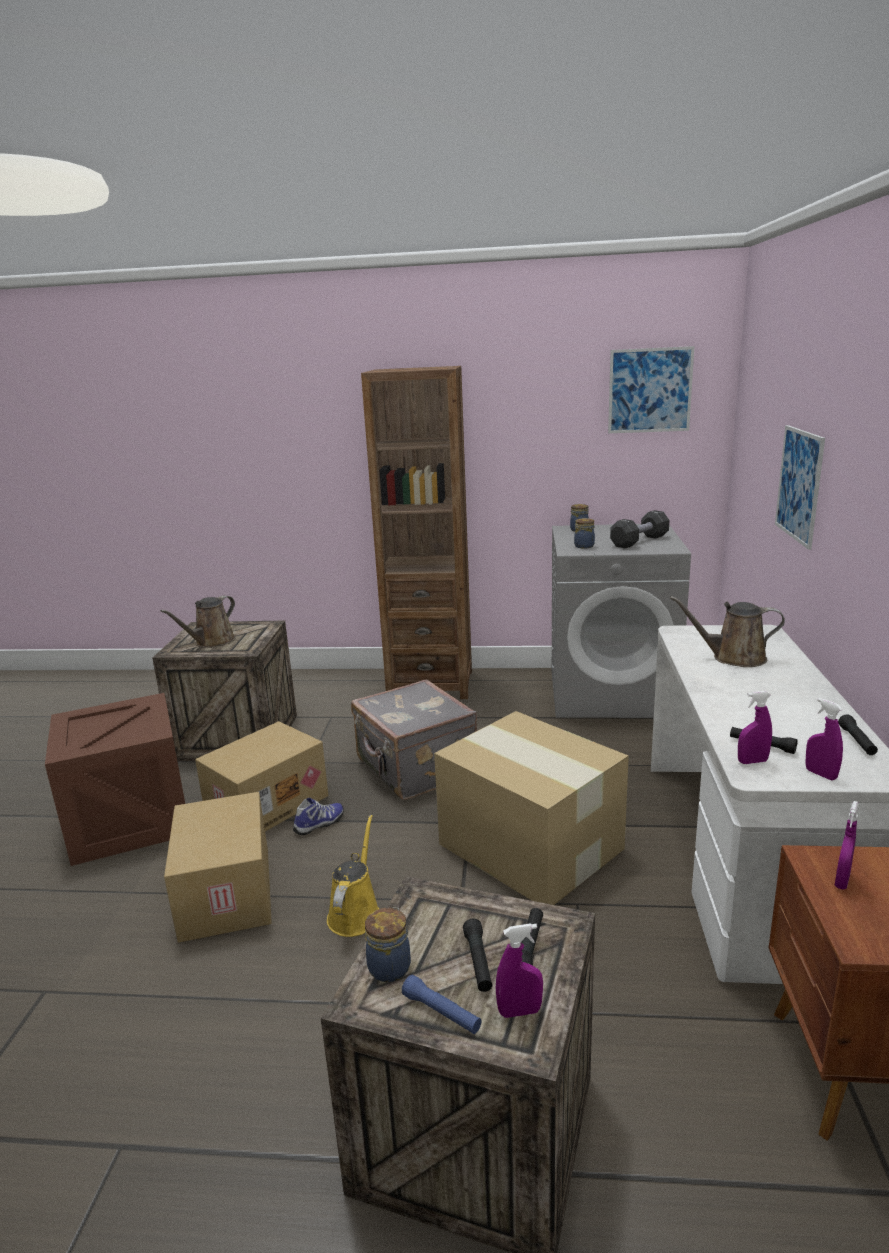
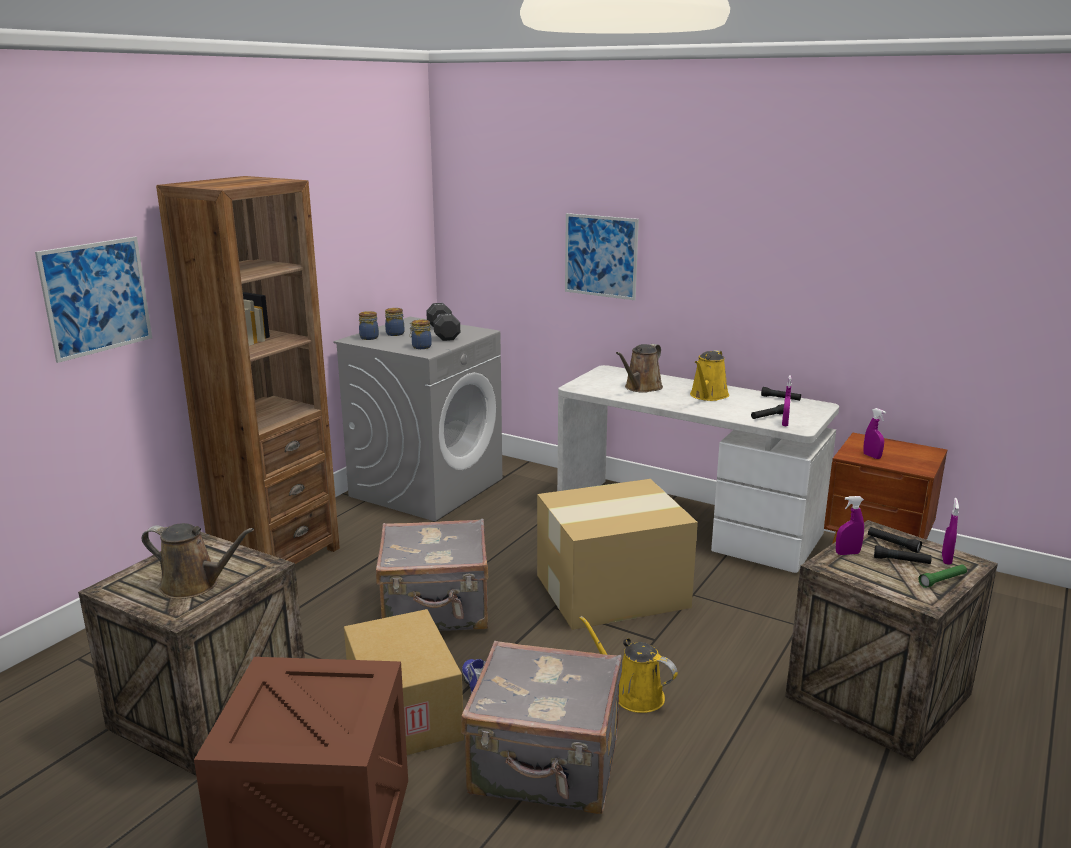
camera: 65 degrees left, 0 degrees up
brown watering can [160,596,236,648] -> brown watering can turned 45 degrees counterclockwise [142,523,254,599]
cardboard box [164,792,272,943] -> grey suitcase [461,641,622,814]
jar [365,907,411,982] -> jar moved to [385,308,405,336]
blue flashlight [402,975,481,1034] -> green flashlight [919,564,967,588]
picture [608,346,695,433] -> picture moved to [35,237,152,363]
purple spray bottle [805,698,843,781] -> purple spray bottle moved to [836,496,864,555]
none -> yellow watering can [690,350,729,401]

